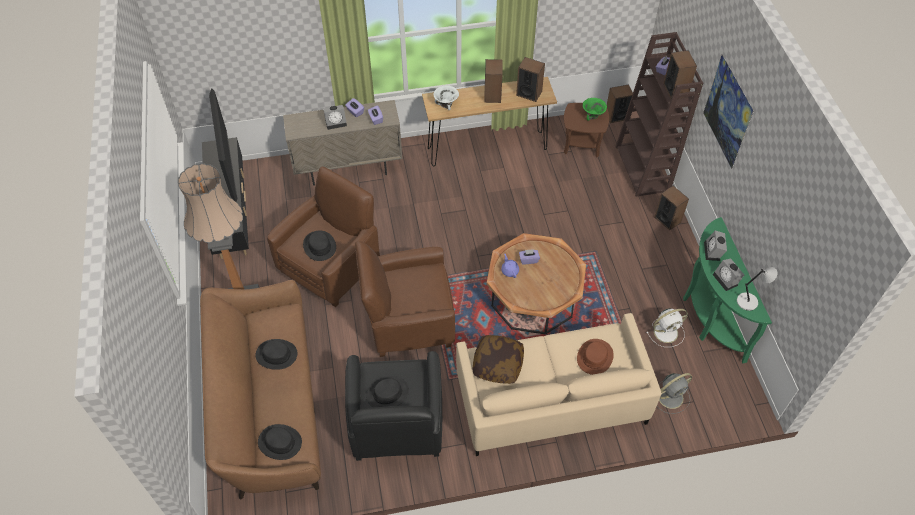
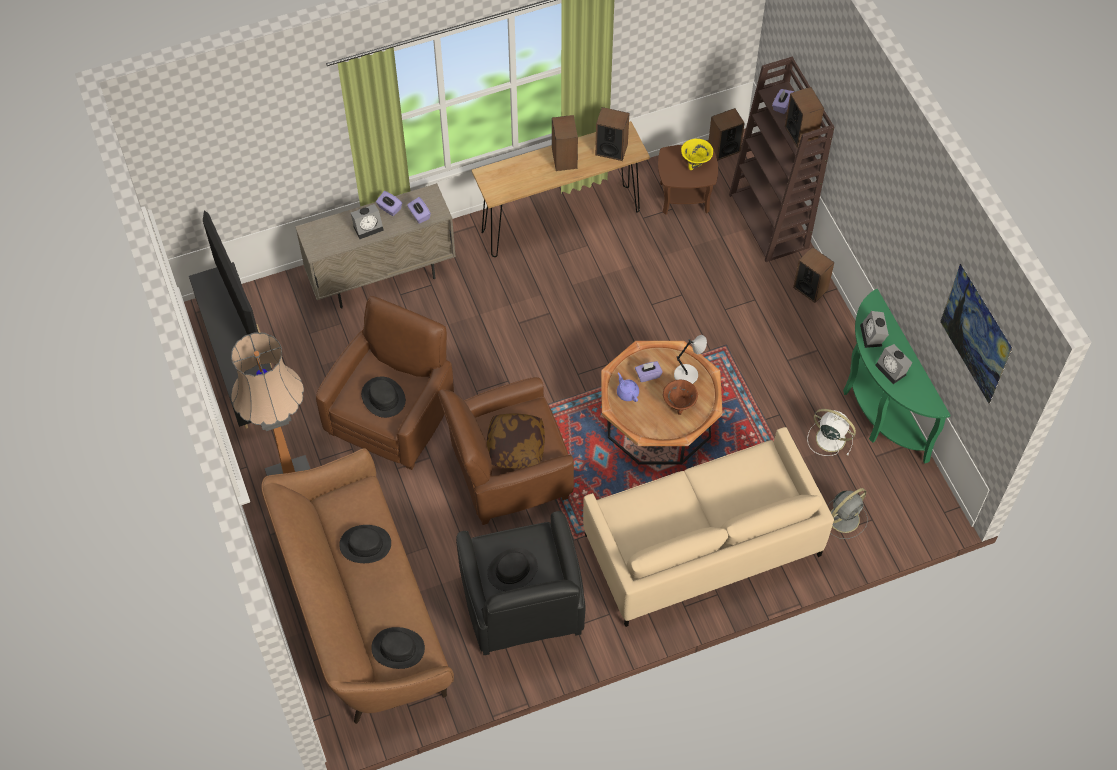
camera: 10 degrees left, 5 degrees up
white bowl [434,85,459,110] -> none
pillow [473,335,524,384] -> pillow moved to [487,414,545,468]
brown hat [577,339,614,375] -> none
green bowl [583,98,607,121] -> yellow bowl [681,139,713,170]
white fan [646,308,688,347] -> white fan turned 120 degrees counterclockwise [807,409,856,456]
picture [703,55,754,169] -> picture moved to [940,263,1013,404]
grey table lamp [737,267,778,311] -> grey table lamp moved to [674,335,707,384]
none -> brown bowl [663,380,698,415]

